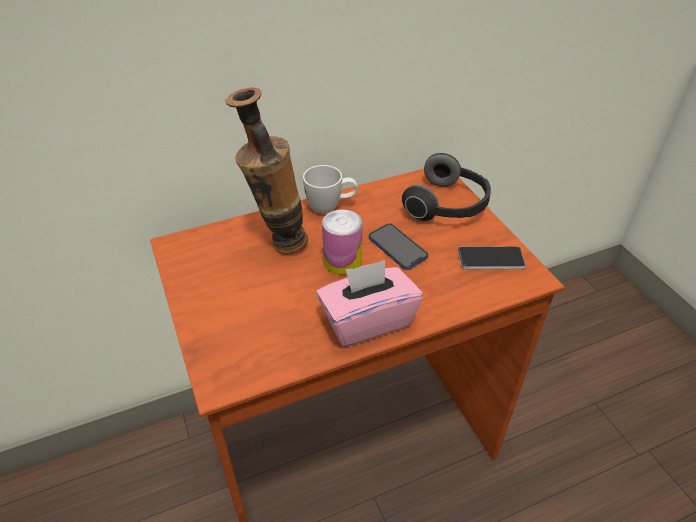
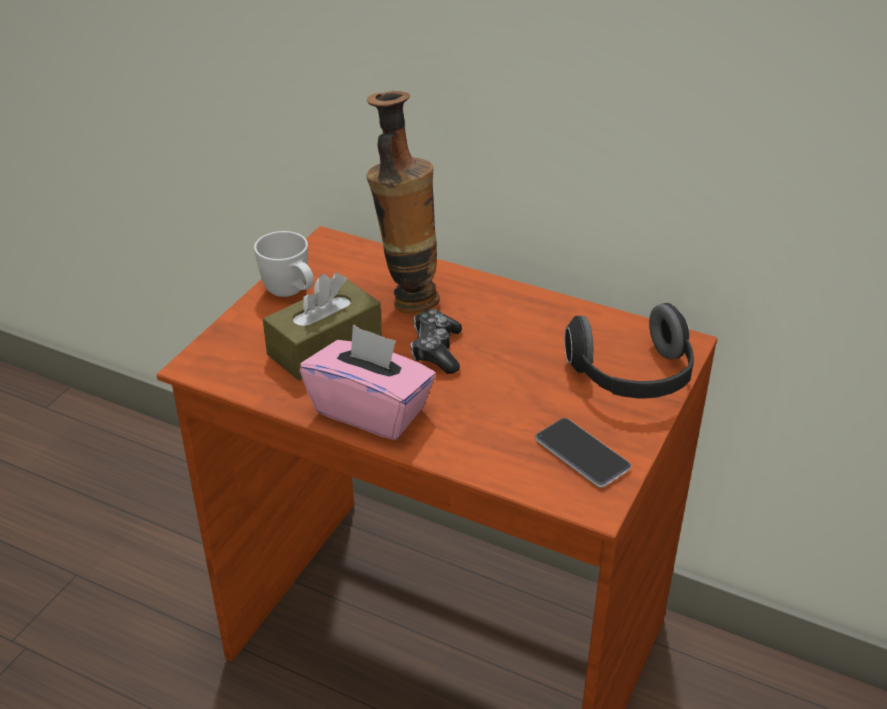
camera: 50 degrees right, 5 degrees down
white mug [303,165,358,213] -> white mug moved to [254,231,314,297]
can [322,209,363,275] -> game controller [410,309,462,374]
phone [369,223,428,270] -> none
none -> brown tissue box [263,273,382,381]

